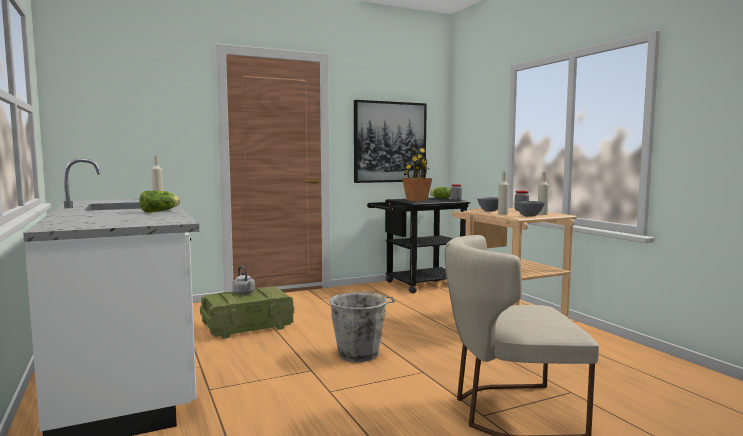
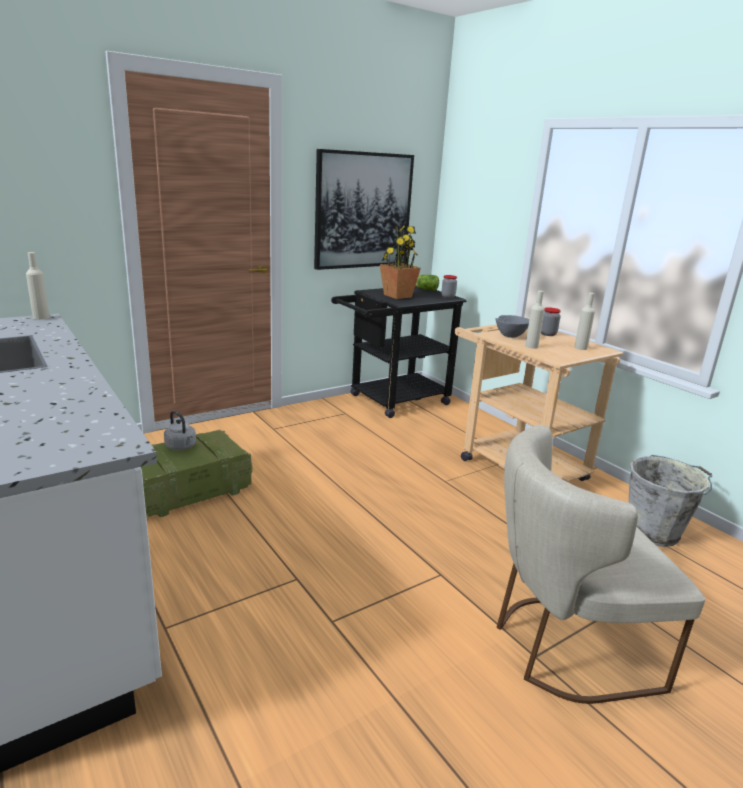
camera: 10 degrees left, 15 degrees up
lettuce [139,191,180,212] -> none
grey bucket [329,292,395,362] -> grey bucket moved to [629,455,712,547]
grey bowl [515,201,545,217] -> none

